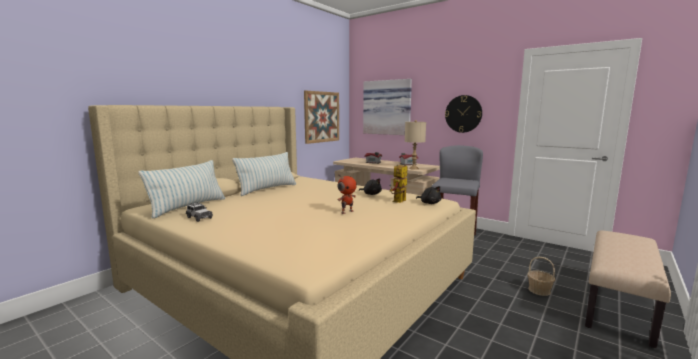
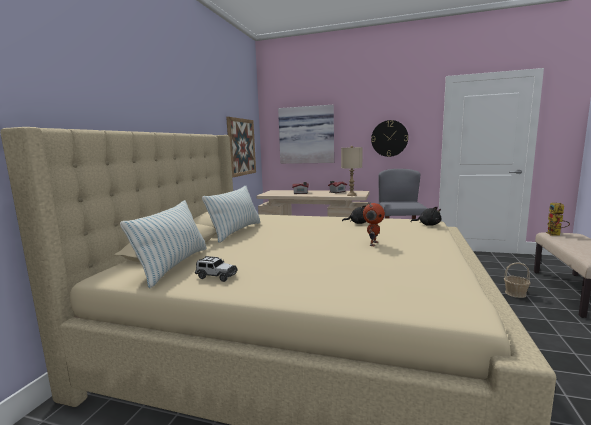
camera: 20 degrees left, 0 degrees up
toy robot [389,165,407,203] -> toy robot moved to [546,203,570,236]

